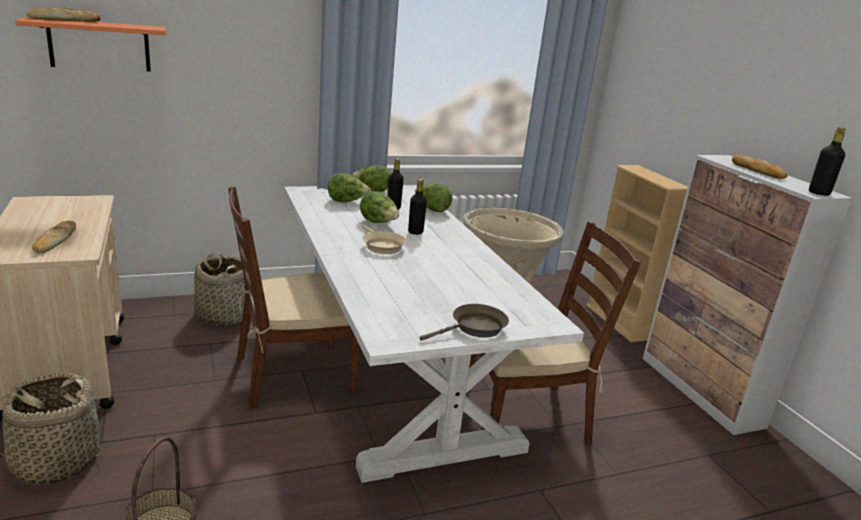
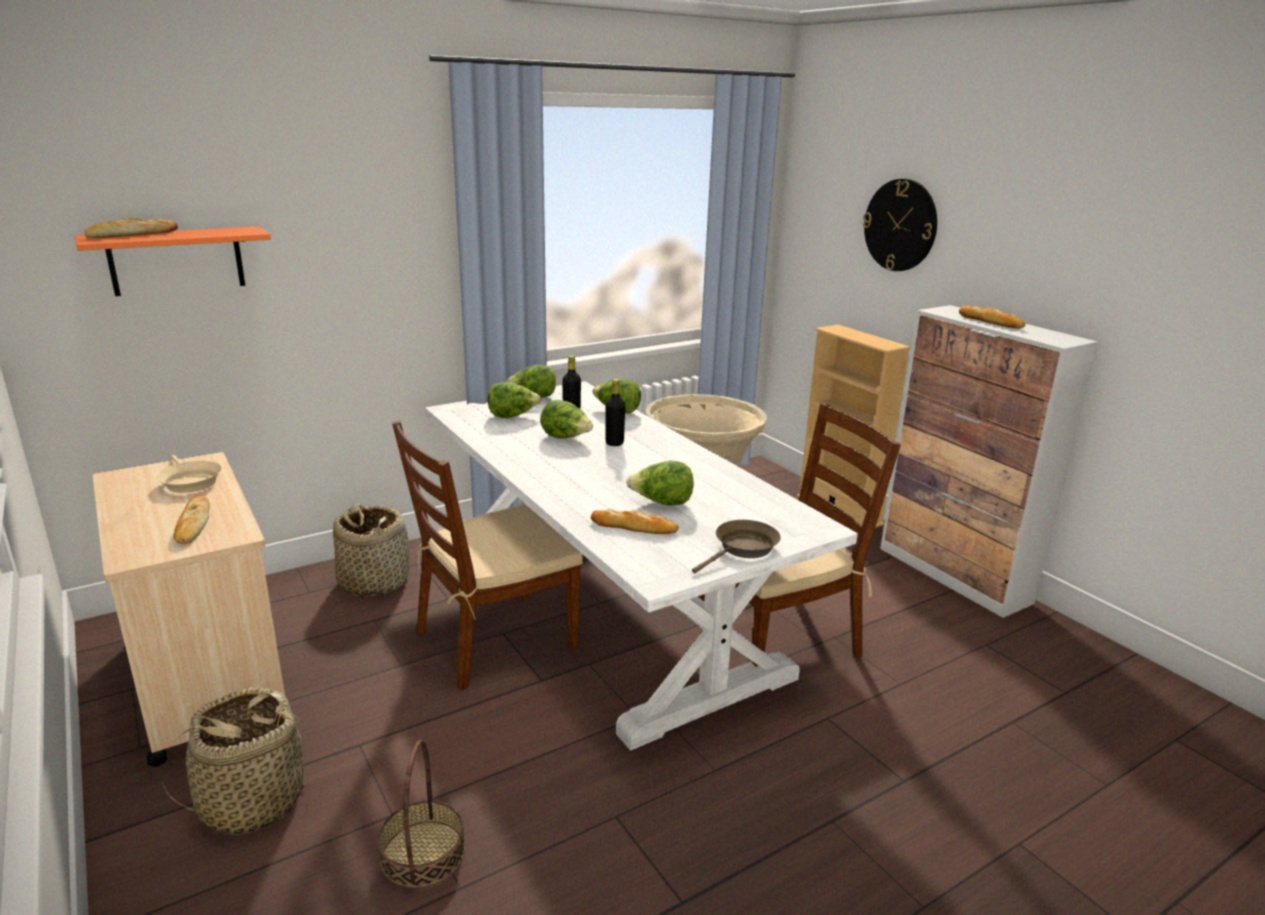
camera: 10 degrees left, 0 degrees up
beige frying pan [362,225,407,254] -> beige frying pan moved to [157,455,222,493]
black bottle [809,127,846,196] -> none
none -> bread [591,509,679,534]
none -> lettuce [626,461,694,505]
none -> wall clock [863,179,937,271]

